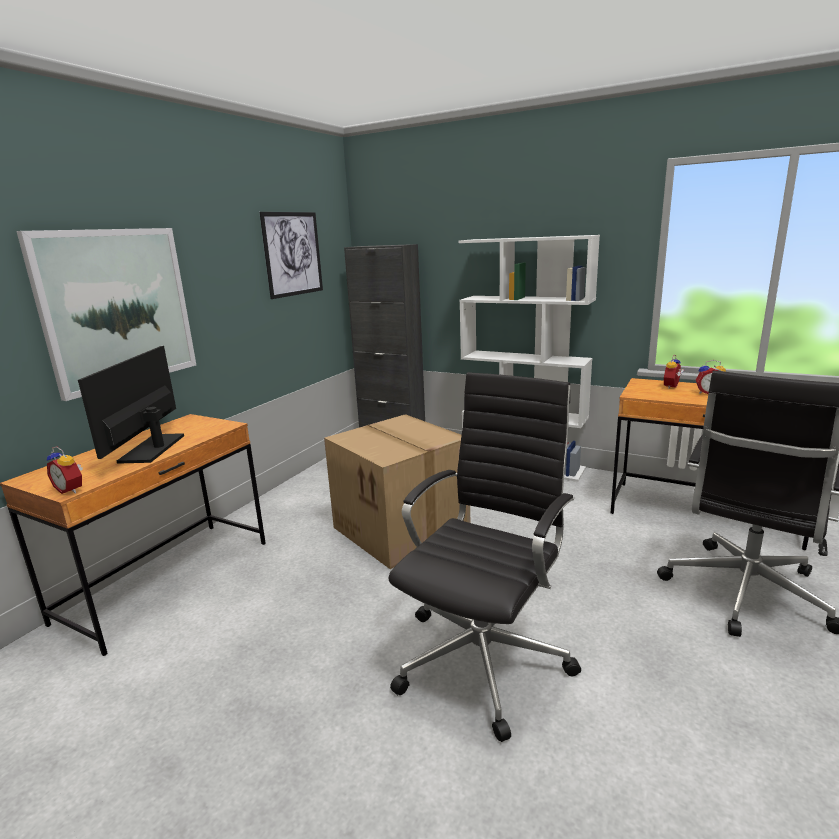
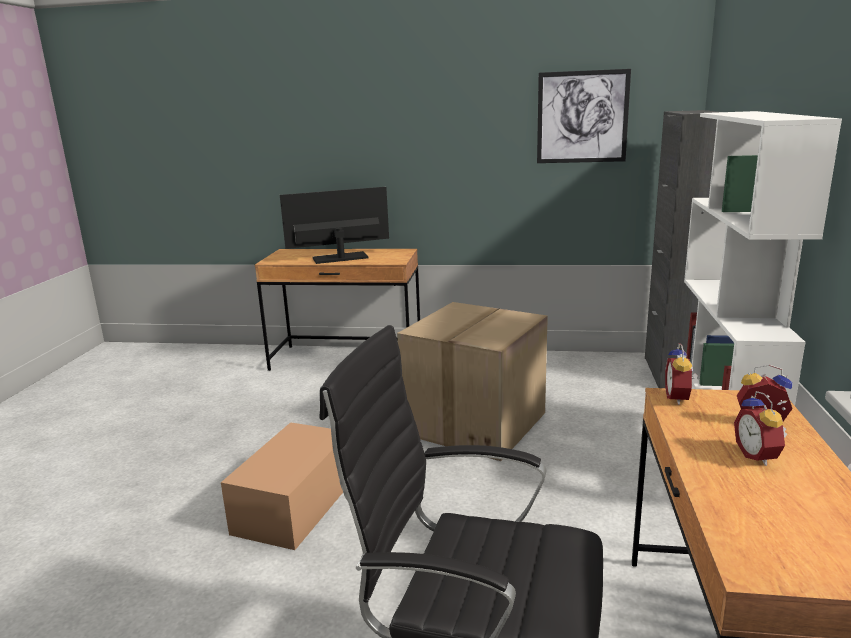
camera: 70 degrees right, 0 degrees up
picture [16,228,196,401] -> none
alarm clock [47,446,83,494] -> alarm clock moved to [665,343,698,405]
black office chair [388,372,581,742] -> cardboard box [221,422,343,550]

